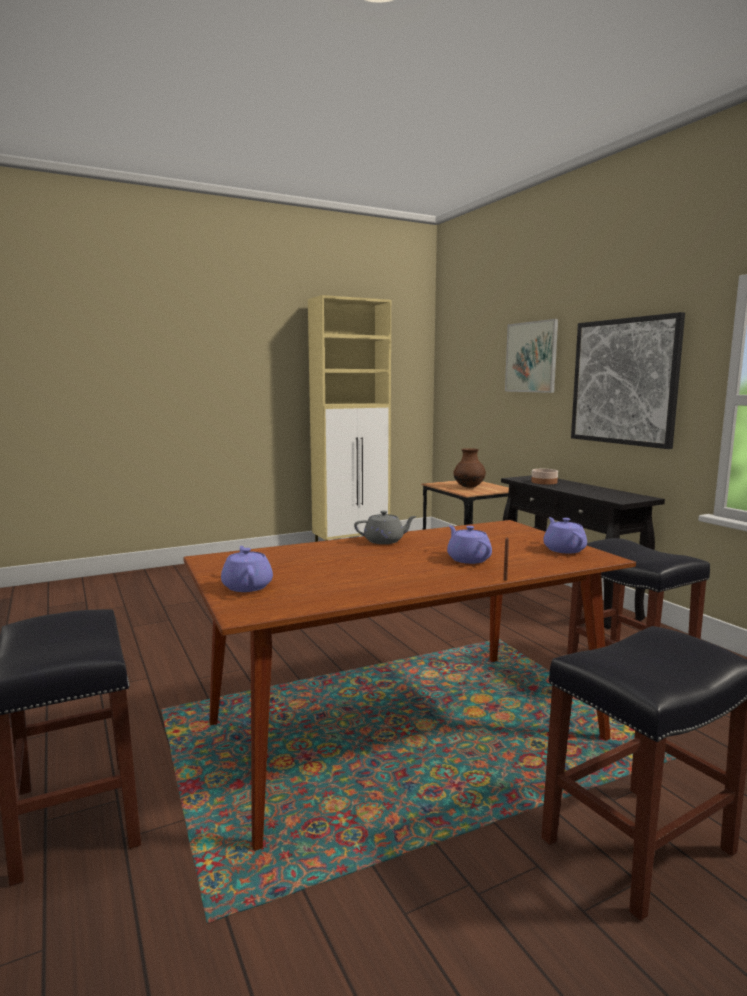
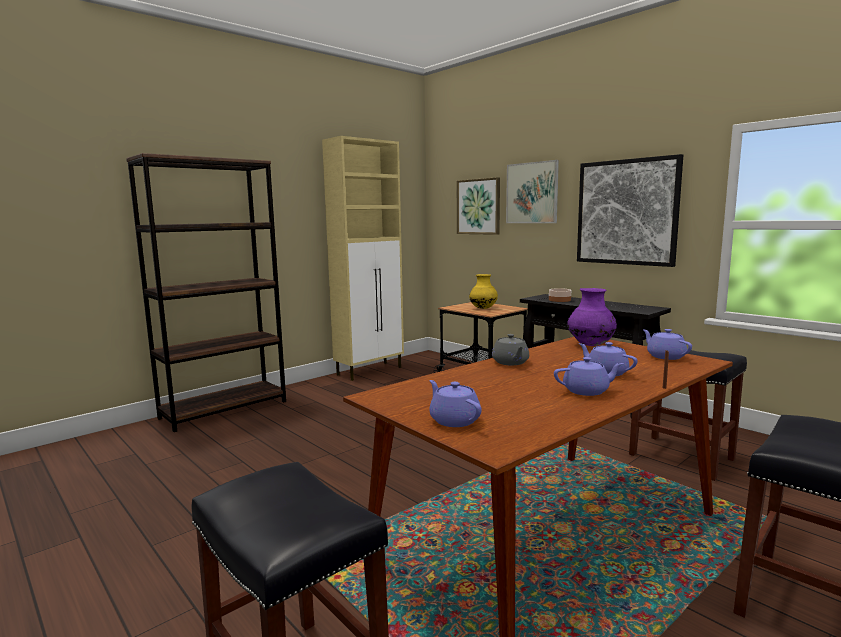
camera: 15 degrees left, 0 degrees up
grey teapot [354,511,417,544] -> grey teapot turned 105 degrees clockwise [492,334,529,365]
brown vase [453,448,486,488] -> yellow vase [469,274,498,309]
none -> brown bookcase [126,153,286,432]
none -> picture [457,177,500,235]
none -> purple teapot [554,357,624,396]
none -> purple vase [567,288,617,346]

